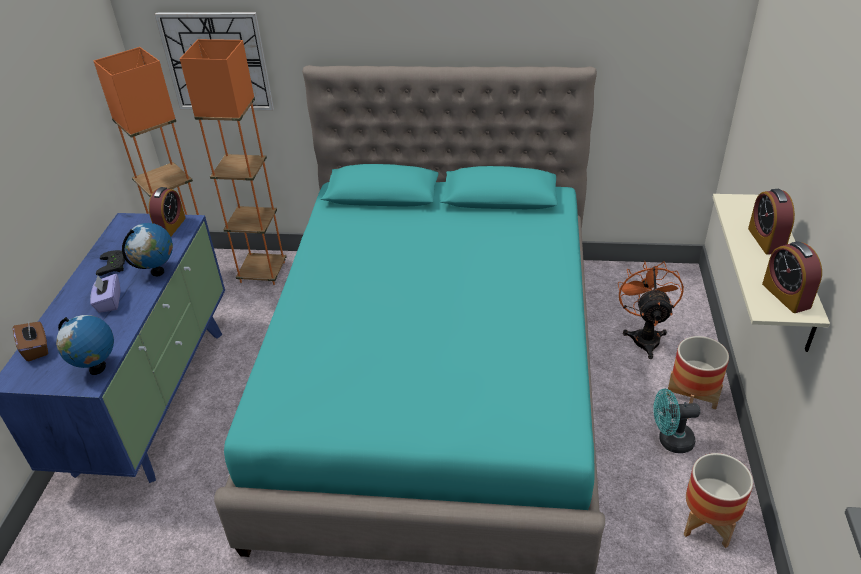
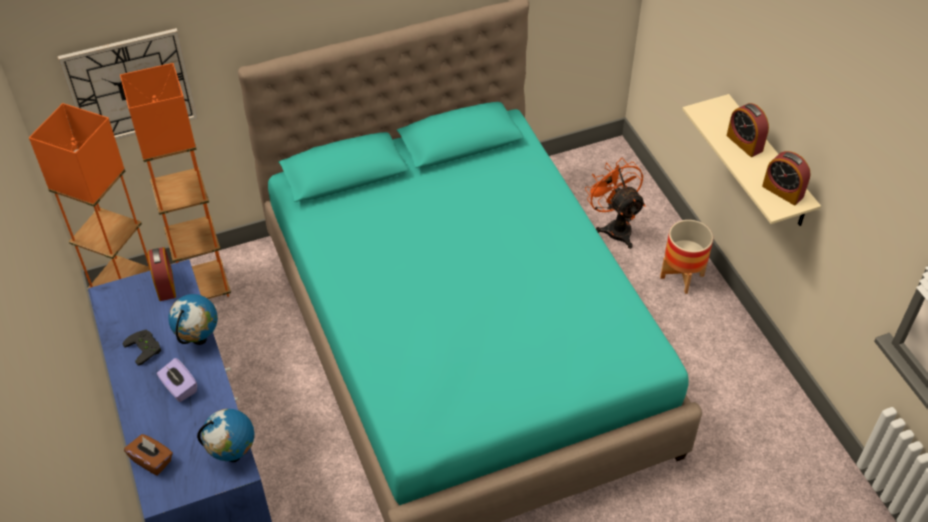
camera: 30 degrees left, 10 degrees up
turquoise fan [653,389,700,453] -> none
planter [683,453,753,548] -> none

